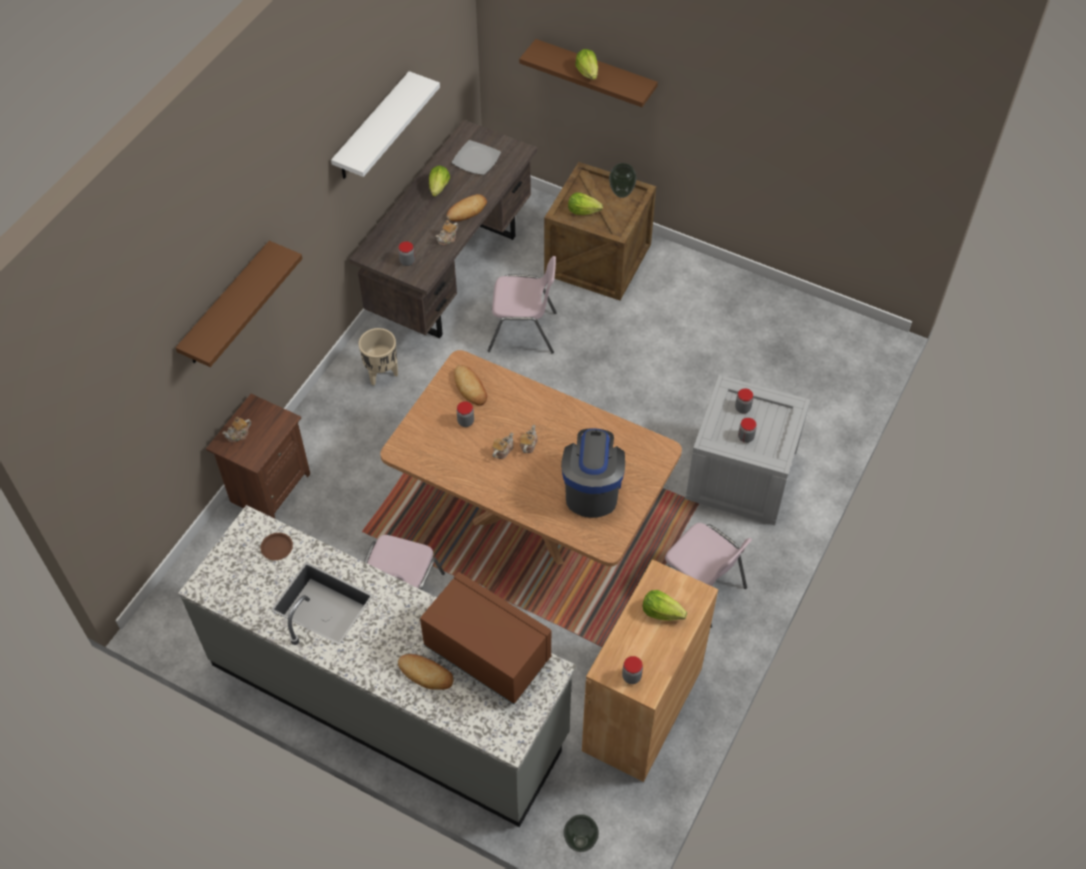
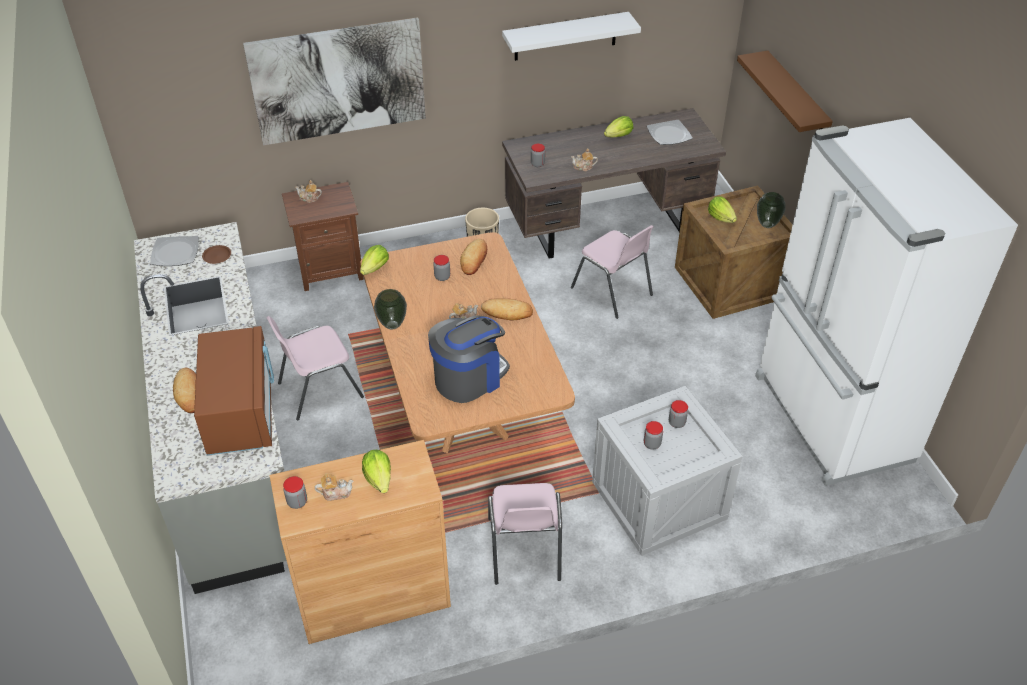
camera: 45 degrees right, 10 degrees down
brown shelf [175,241,302,367] -> picture [243,17,426,146]
bread [447,194,487,221] -> bread moved to [481,298,533,320]
teapot [492,433,514,459] -> teapot moved to [315,473,353,501]
vase [563,814,599,852] -> vase moved to [374,289,407,330]
lettuce [575,49,598,80] -> lettuce moved to [360,245,389,275]
none -> plate [150,236,199,266]
none -> white fridge [755,118,1018,486]

